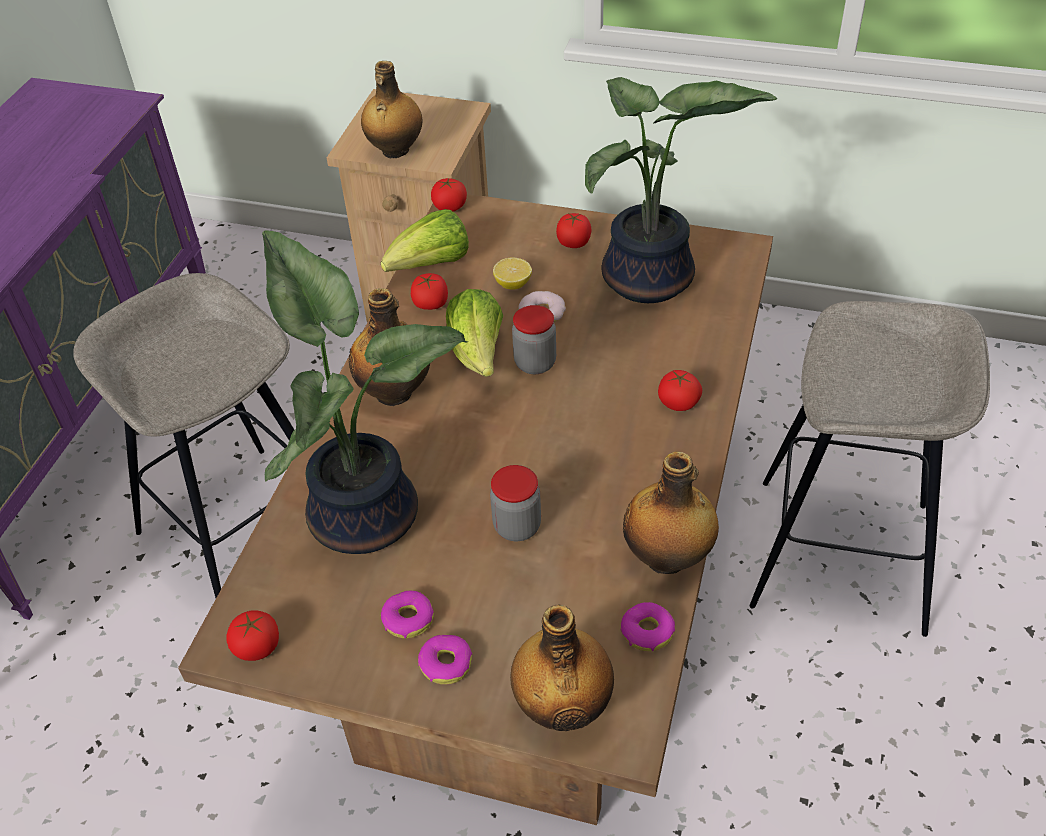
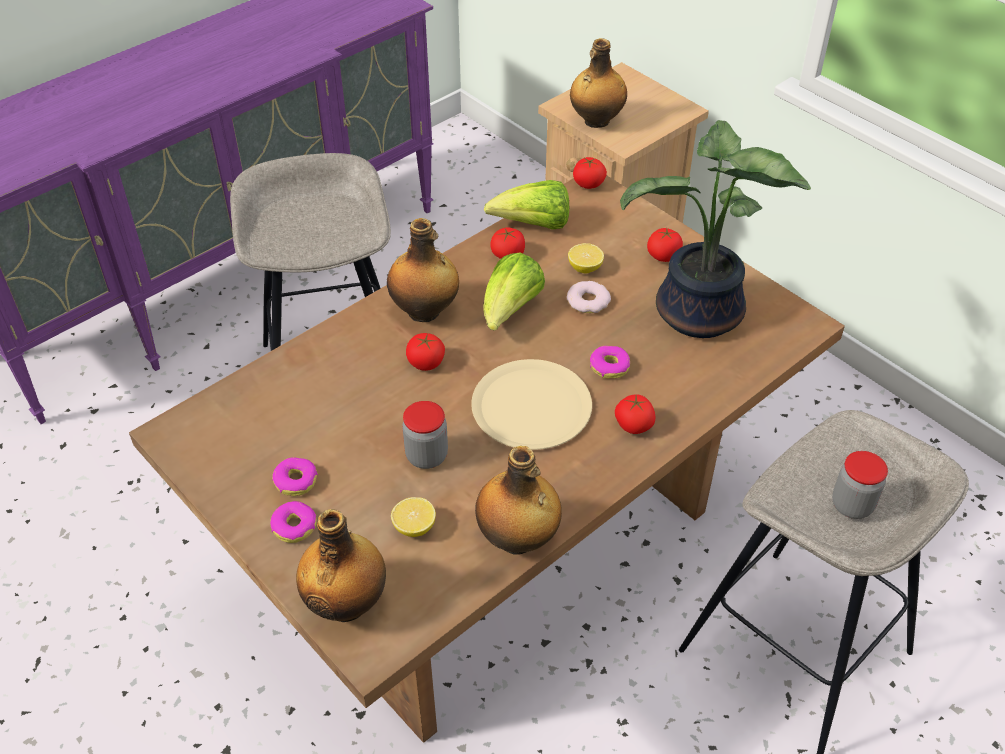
camera: 30 degrees right, 0 degrees up
tomato [226,610,279,661] -> tomato moved to [406,333,445,371]
potted plant [262,230,468,554] -> none
jar [512,305,556,374] -> jar moved to [832,451,888,519]
donut [620,602,675,651] -> donut moved to [590,346,630,379]
none -> lemon [391,497,436,537]
none -> beige plate [471,359,592,450]

